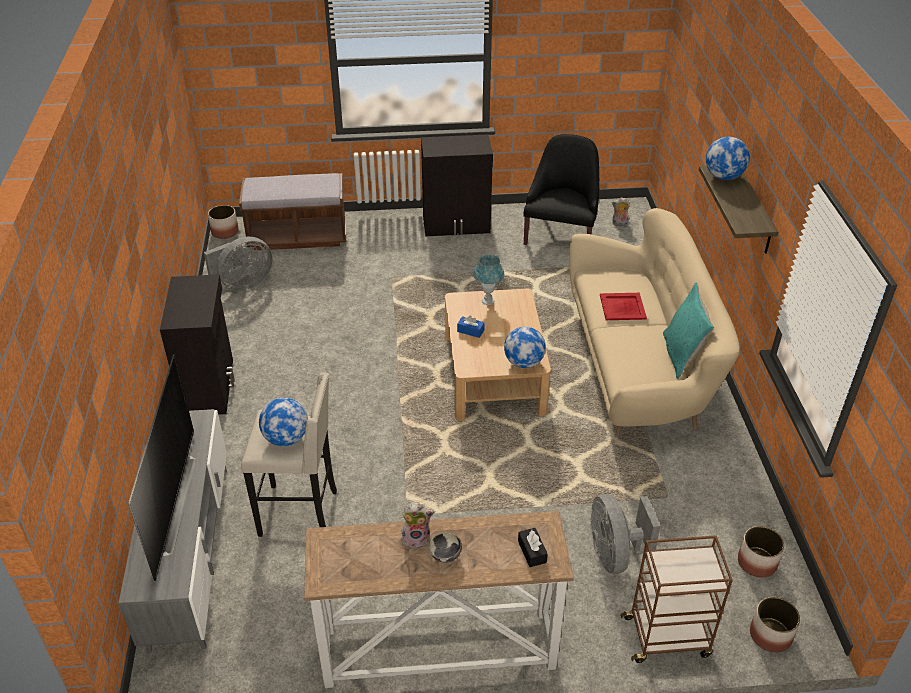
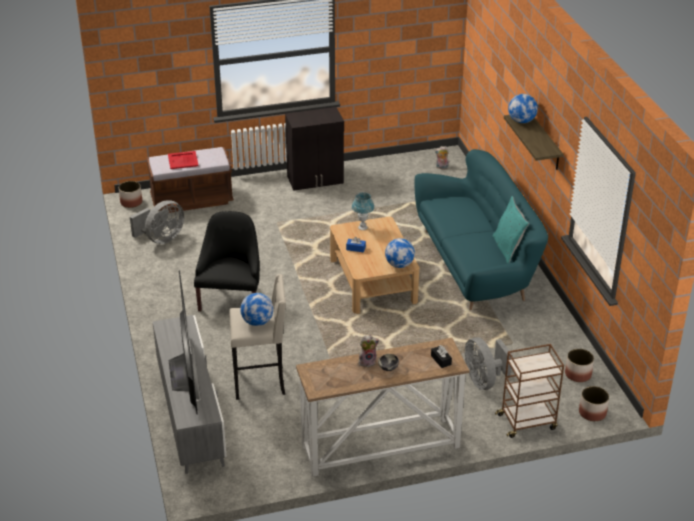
camera: 10 degrees left, 5 degrees down
black cabinet [160,274,235,415] -> none
black armchair [523,134,599,245] -> black armchair moved to [194,211,260,311]
beige sofa [569,208,740,435] -> turquoise sofa [414,149,548,310]
red tray [600,293,647,320] -> red tray moved to [168,151,199,169]

